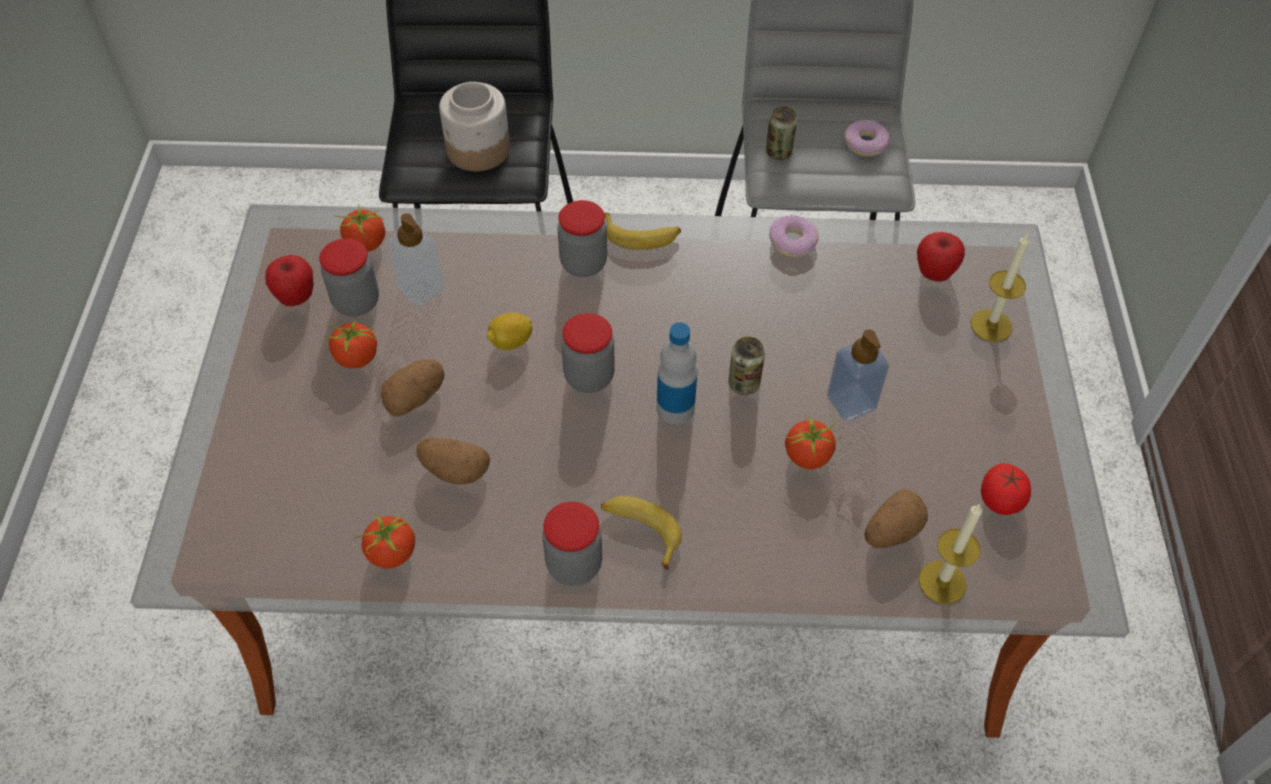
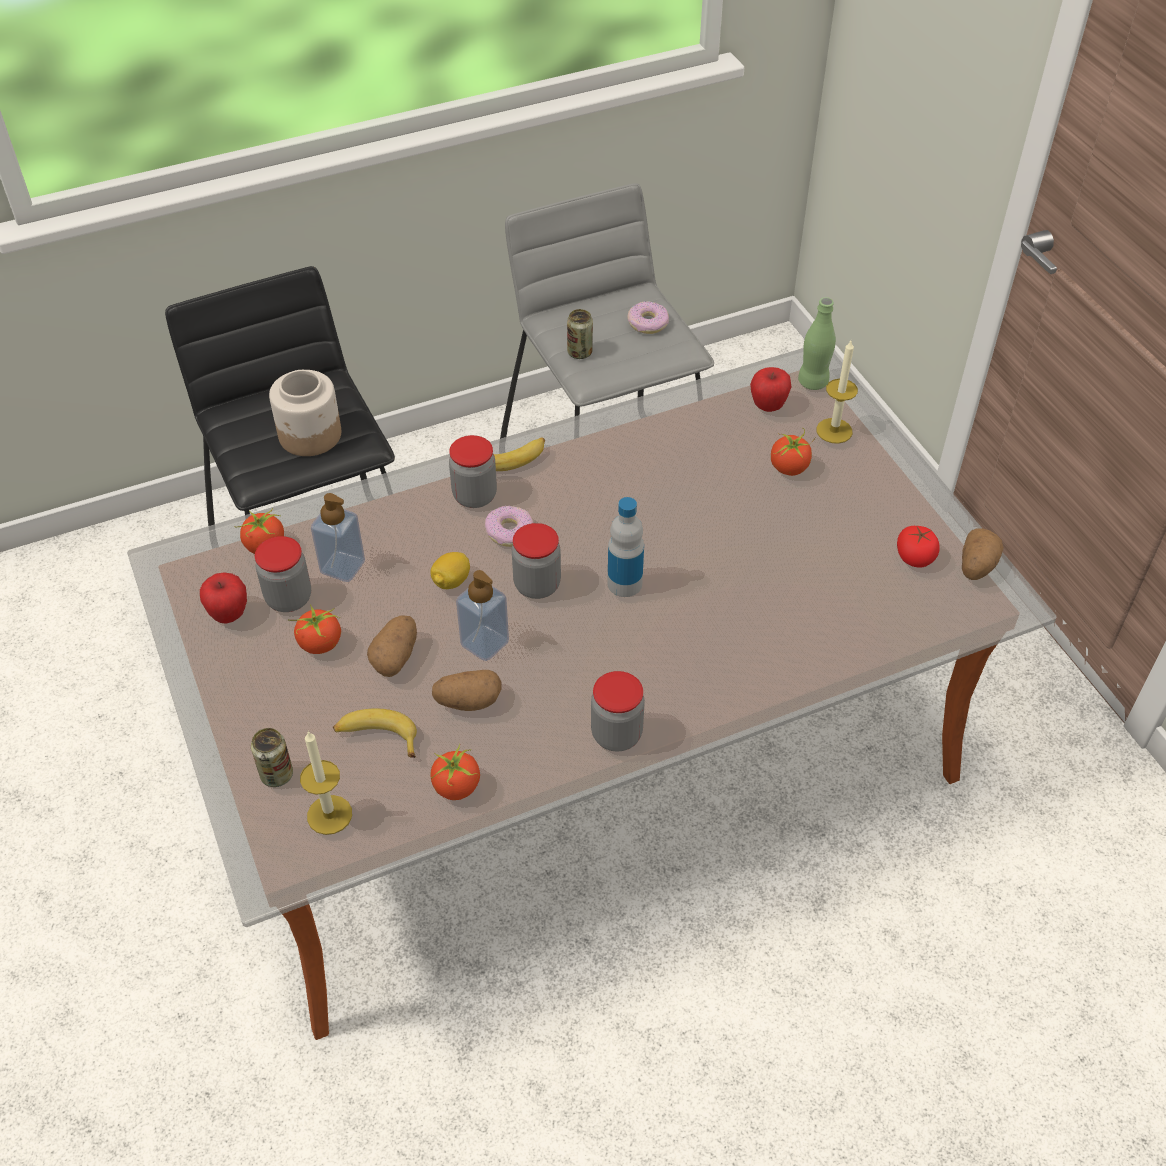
camera: 25 degrees left, 5 degrees down
banana [601,496,682,570] -> banana moved to [333,709,417,758]
can [728,337,765,395] -> can moved to [251,728,293,787]
donut [769,215,819,257] -> donut moved to [485,506,534,547]
tomato [785,416,842,469] -> tomato moved to [771,428,816,476]
soap dispenser [827,329,889,421] -> soap dispenser moved to [456,570,509,661]
potato [865,490,928,548] -> potato moved to [962,528,1004,580]
candle [918,504,982,604] -> candle moved to [300,731,352,835]
none -> green bottle [798,297,836,390]

